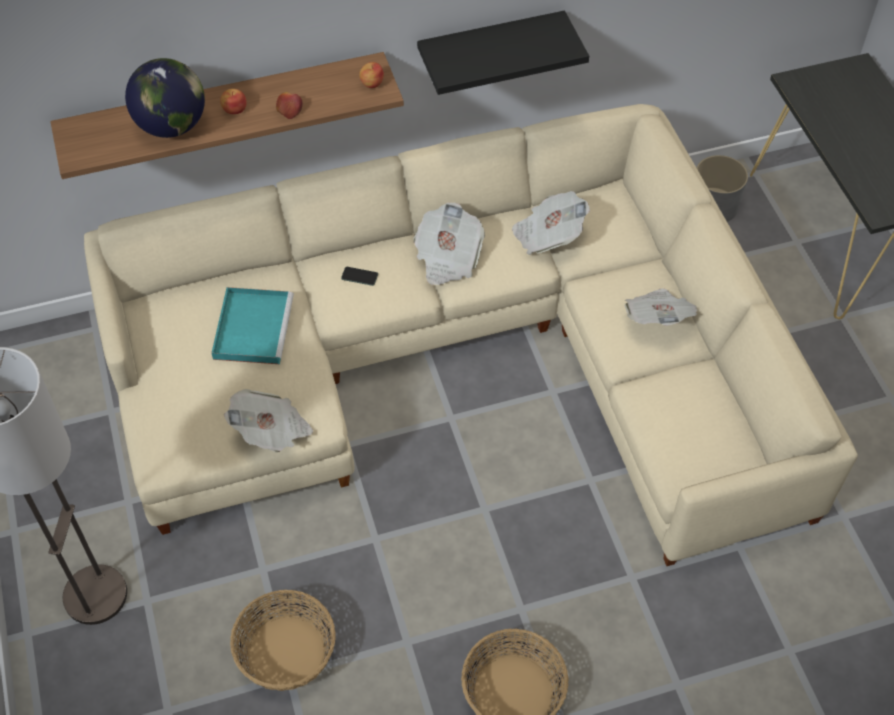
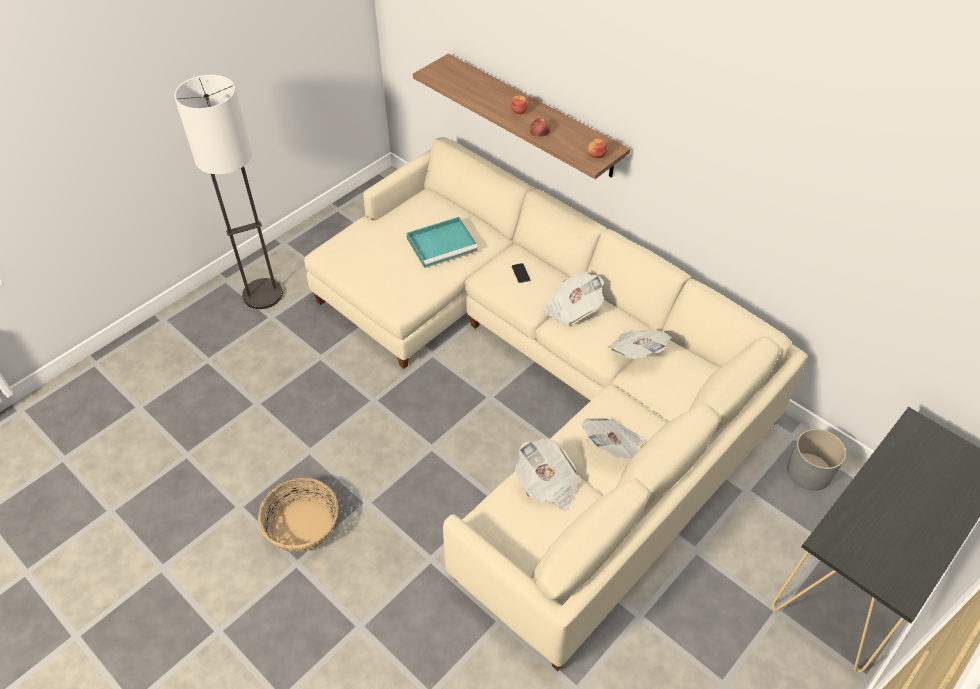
camera: 60 degrees right, 5 degrees down
globe [125,58,205,138] -> none
newspaper [224,389,313,452] -> newspaper moved to [515,438,581,511]
basket [230,590,335,691] -> none
black shelf [417,11,589,95] -> none

